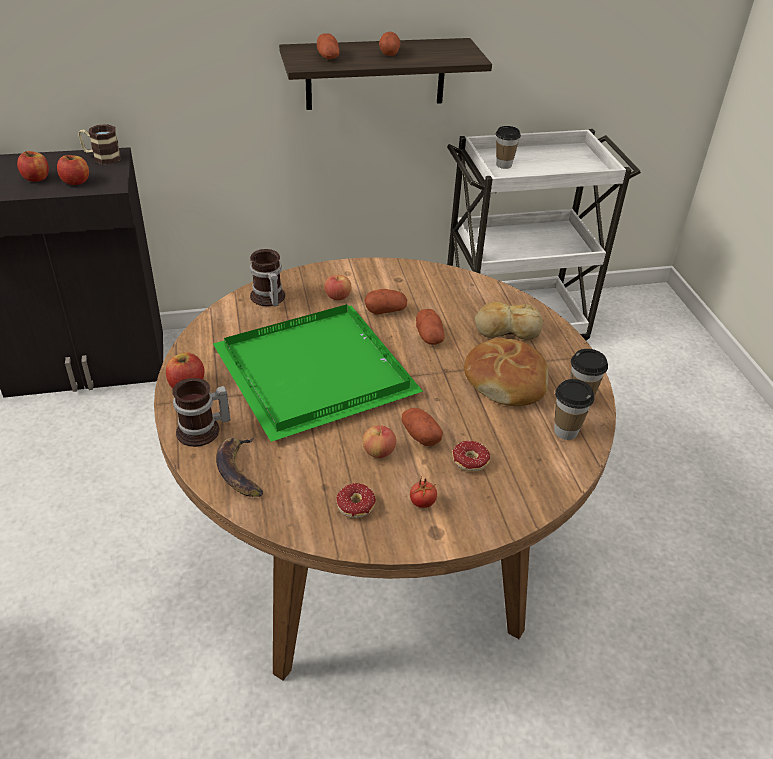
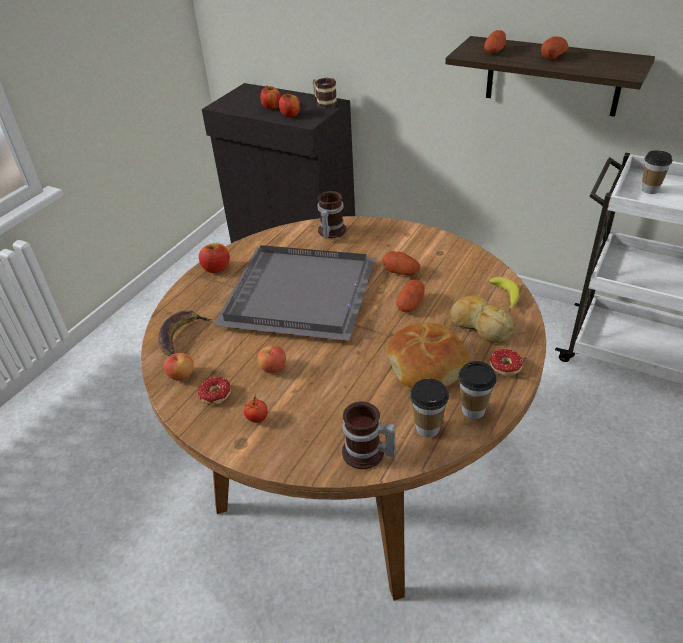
camera: 45 degrees right, 0 degrees up
mug [172,378,230,447] -> mug moved to [342,401,396,469]
green tray [213,304,423,442] -> grey tray [213,245,375,341]
apple [324,275,351,300] -> apple moved to [164,353,194,380]
potato [402,408,443,446] -> none
donut [453,441,490,471] -> donut moved to [490,349,523,376]
none -> banana [489,277,519,309]

